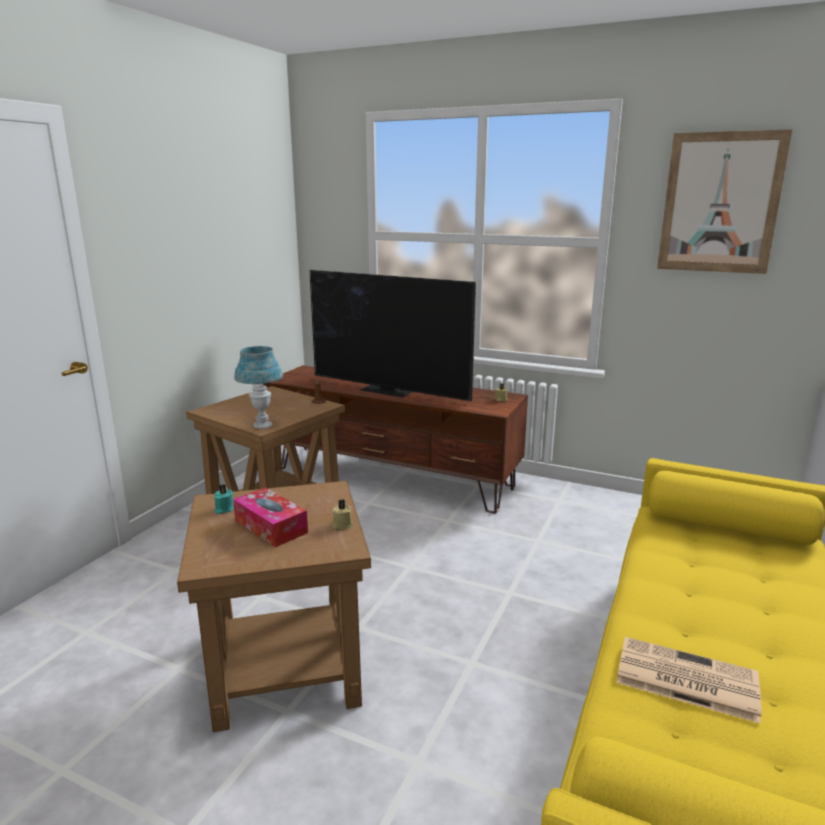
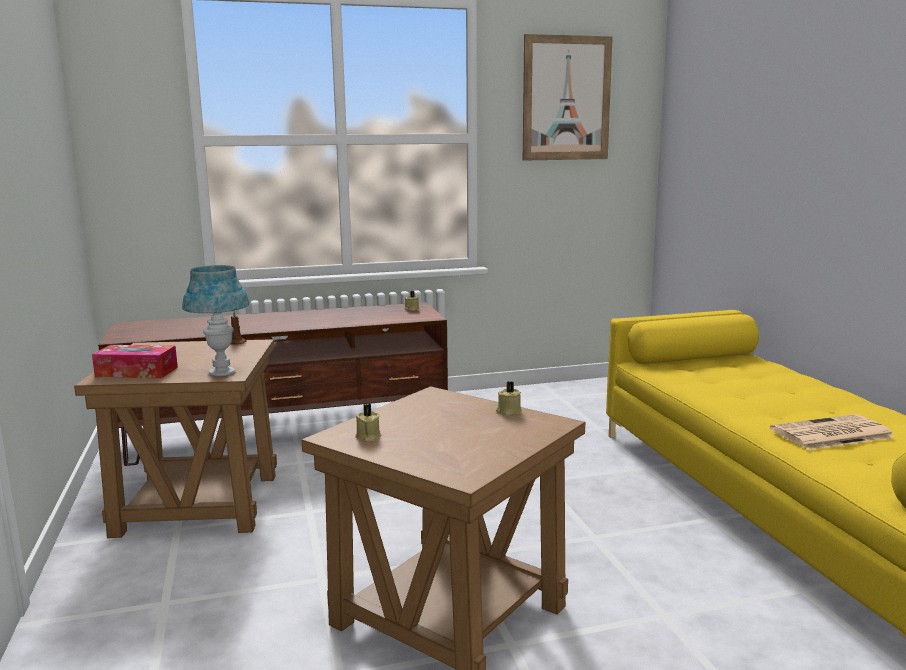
camera: 40 degrees left, 5 degrees down
turquoise candle [214,485,234,514] -> beige candle [355,404,381,442]
tissue box [233,487,308,547] -> tissue box moved to [92,345,178,378]
television [309,270,476,401] -> none

